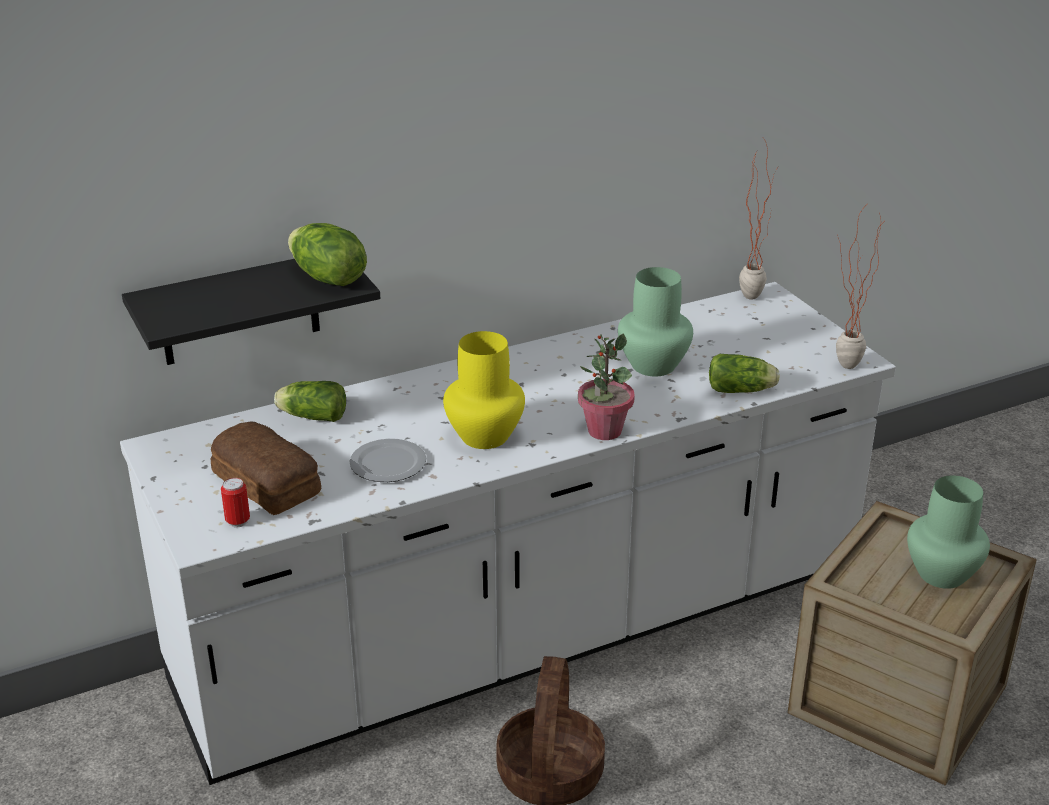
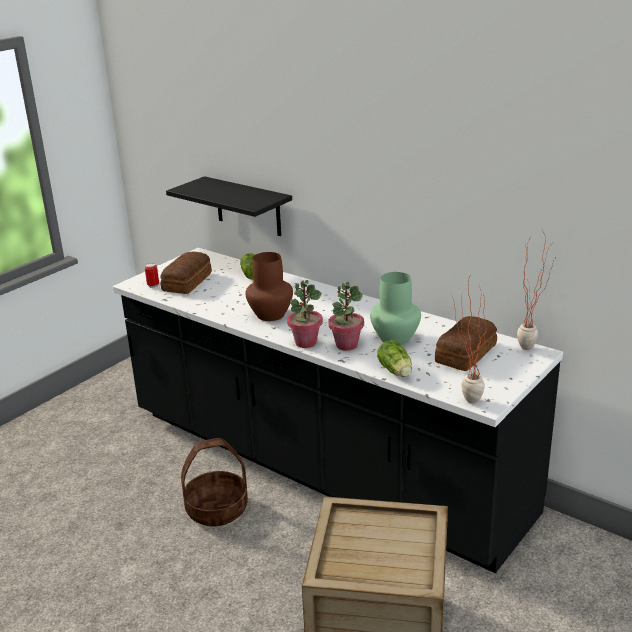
camera: 65 degrees right, 5 degrees down
white counter [120,282,896,785] -> black counter [113,248,563,573]
lettuce [288,223,367,286] -> none
plate [349,439,426,482] -> none
yellow vase [443,331,525,449] -> brown vase [245,252,293,321]
green vase [907,476,990,589] -> none
none -> potted plant [329,282,364,351]
none -> bread [435,316,497,371]

